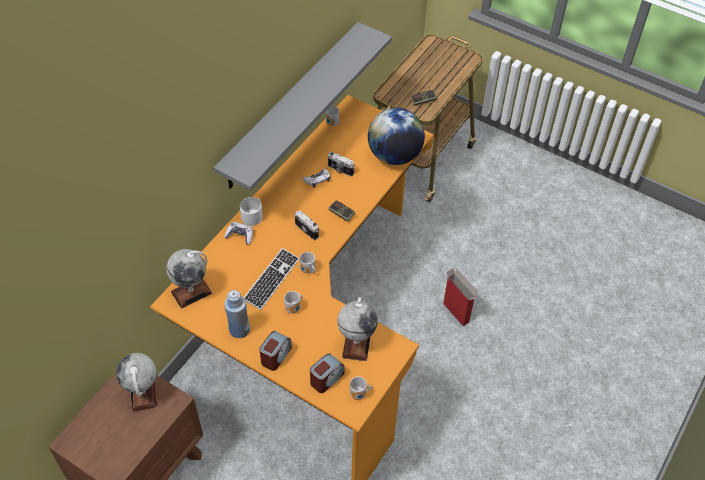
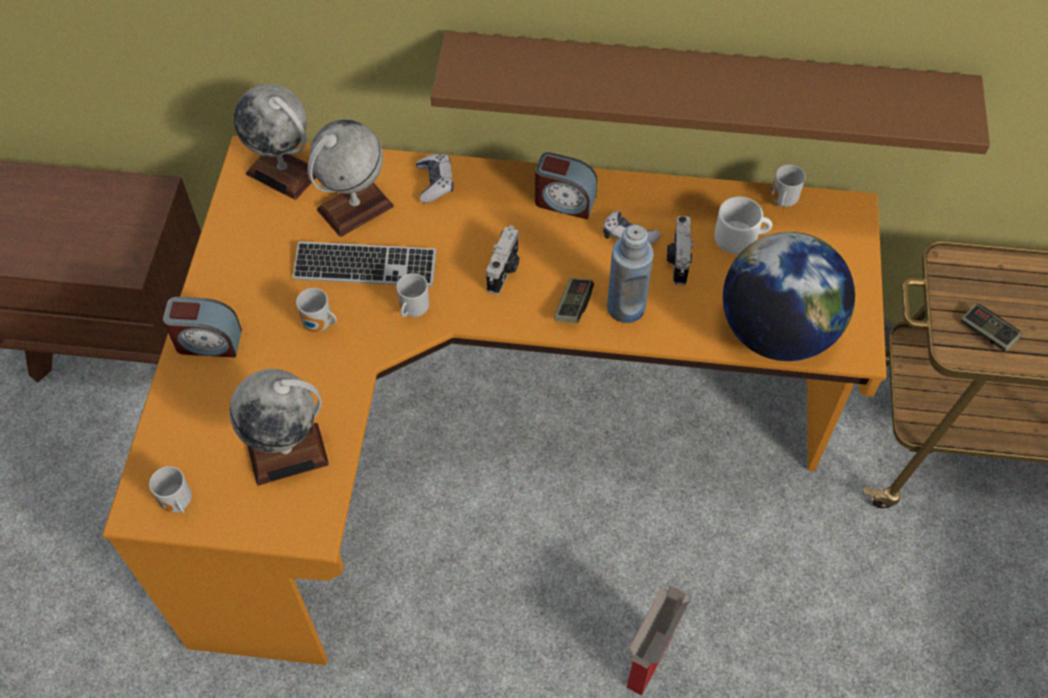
camera: 65 degrees right, 5 degrees up
globe [116,353,157,412] -> globe moved to [307,120,394,237]
grey shelf [214,22,392,191] -> brown shelf [431,31,990,154]
blue bottle [224,290,250,338] -> blue bottle moved to [607,225,654,323]
white mug [240,197,263,226] -> white mug moved to [714,197,772,254]
alarm clock [310,354,345,393] -> alarm clock moved to [535,152,597,220]

